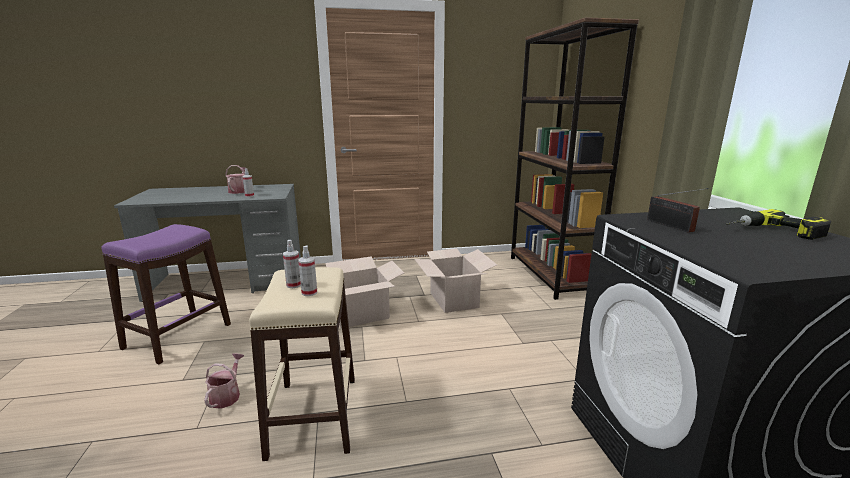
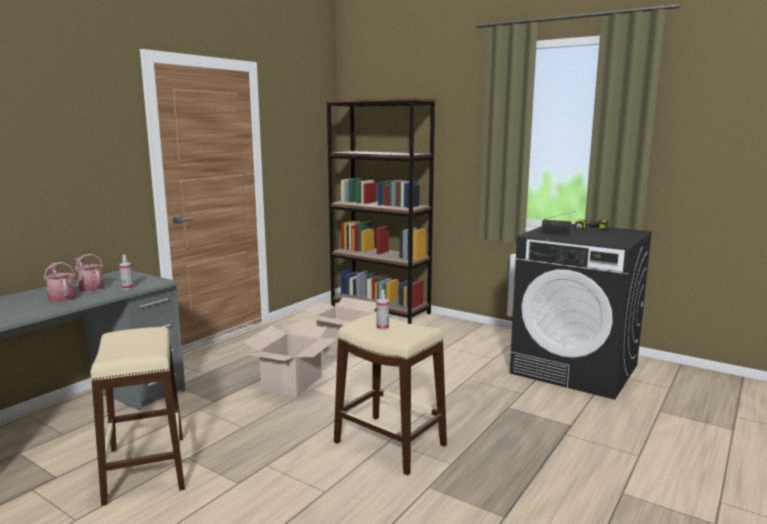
camera: 45 degrees left, 5 degrees down
purple stool [101,224,231,365] -> beige stool [91,327,185,506]
watering can [204,353,244,409] -> watering can moved to [44,262,76,302]
spray bottle [298,245,317,296] -> none

